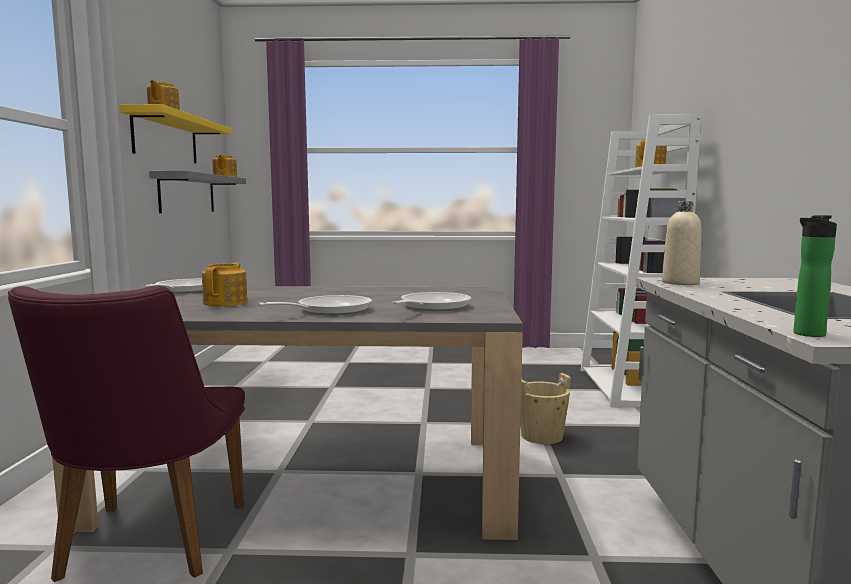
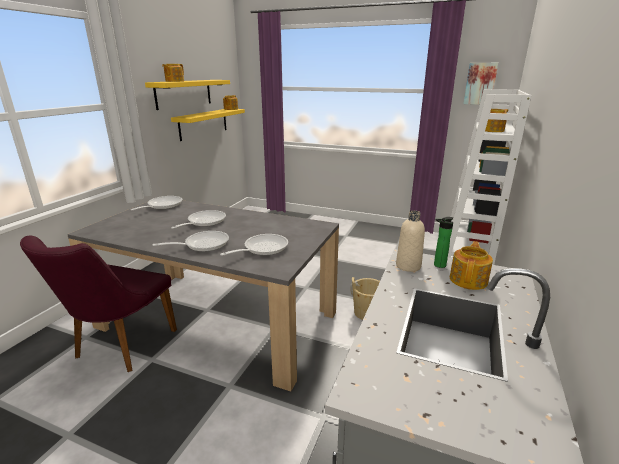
camera: 20 degrees right, 15 degrees up
grey shelf [149,171,246,213] -> yellow shelf [171,109,245,141]
teapot [202,263,247,306] -> teapot moved to [450,241,493,290]
bottle [793,215,837,337] -> bottle moved to [434,217,453,268]
none -> frying pan [171,210,226,229]
none -> picture [464,63,498,105]

